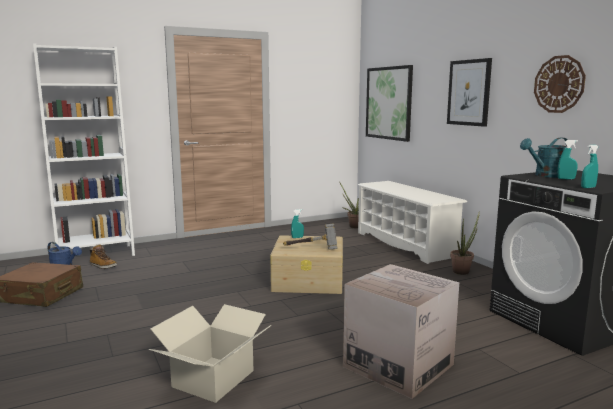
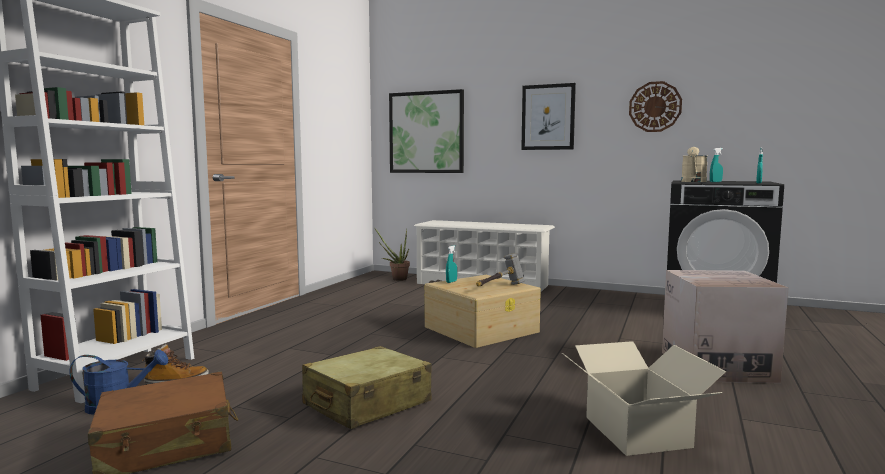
camera: 40 degrees left, 5 degrees down
potted plant [450,211,480,275] -> none
turquoise watering can [520,137,567,178] -> beige watering can [681,147,707,182]
none -> beige suitcase [302,346,432,429]

